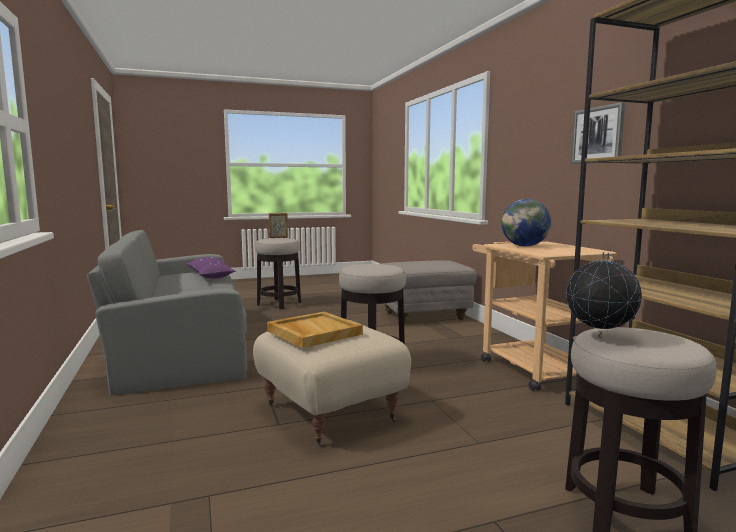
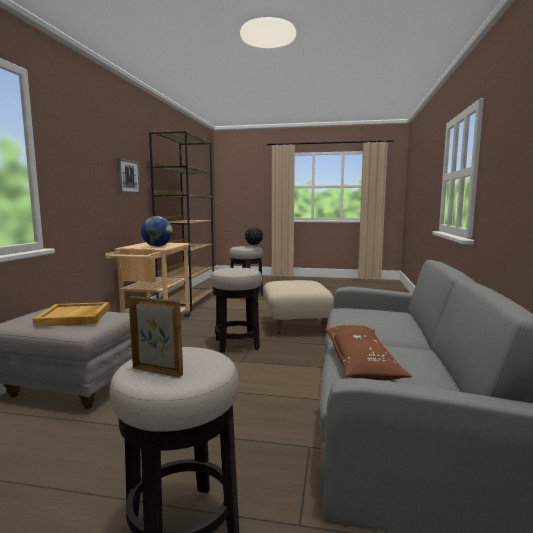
camera: 150 degrees left, 0 degrees up
purple pillow [186,257,236,278] -> brown pillow [324,325,412,380]
beige tray [267,312,363,348] -> beige tray moved to [33,302,110,327]

